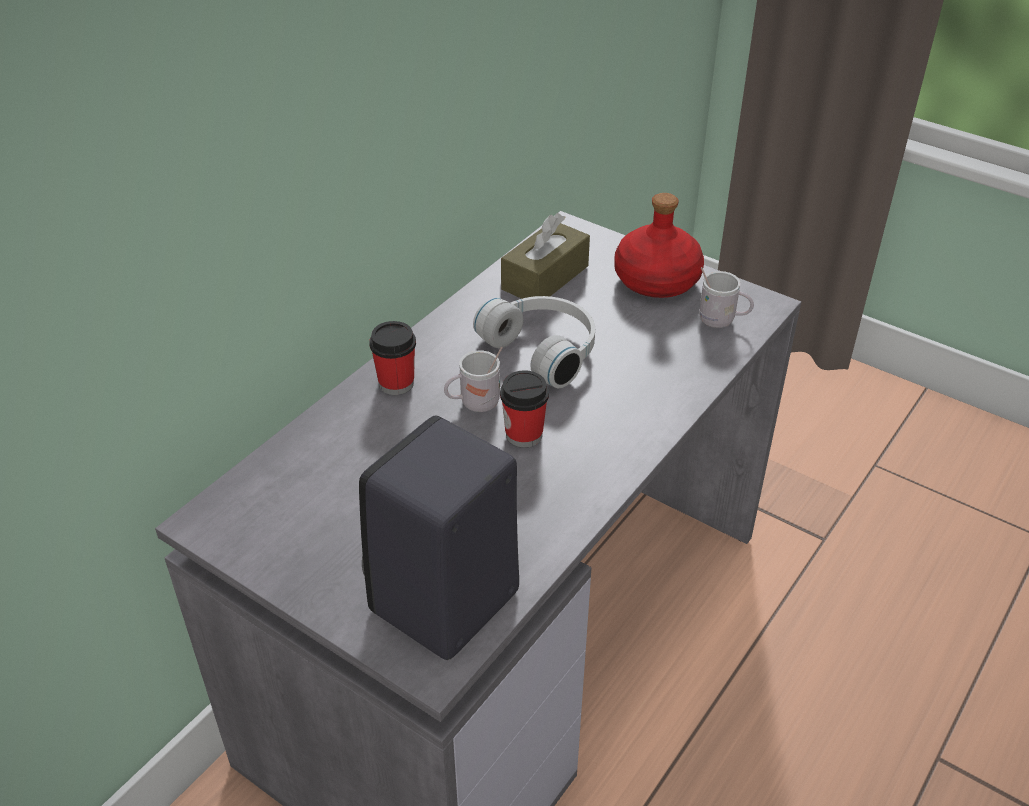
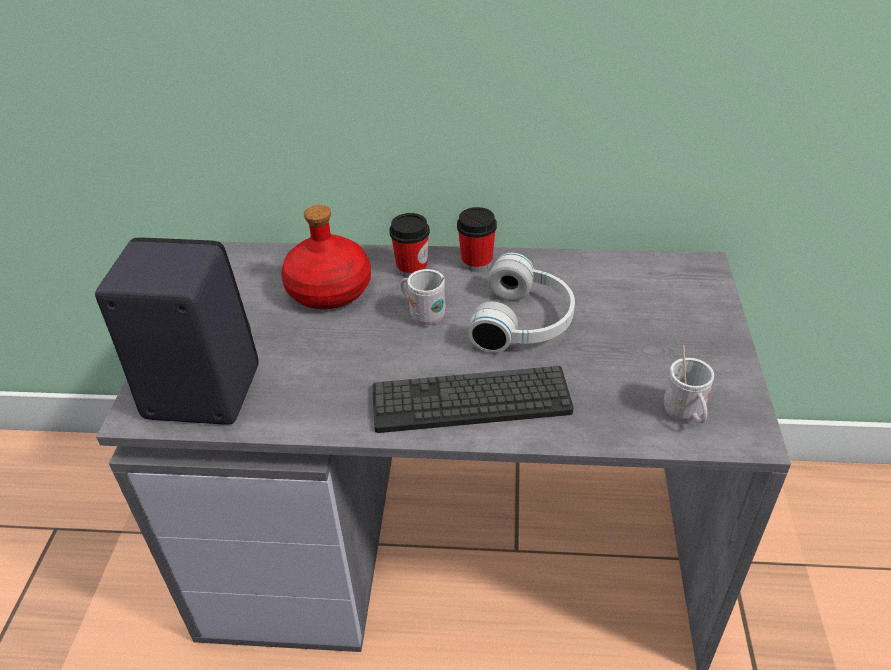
camera: 60 degrees right, 0 degrees up
cup [500,370,549,448] -> cup moved to [457,207,497,272]
brown tissue box [501,213,590,299] -> none
red bottle [614,193,704,298] -> red bottle moved to [281,205,371,309]
none -> keyboard [372,366,574,433]

